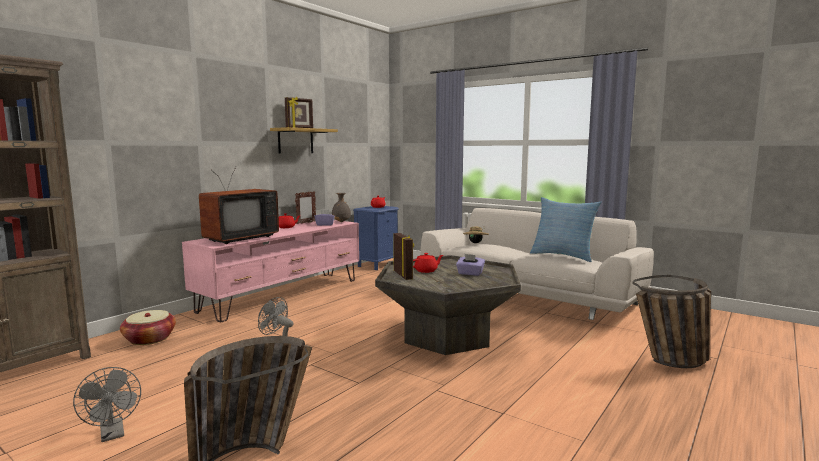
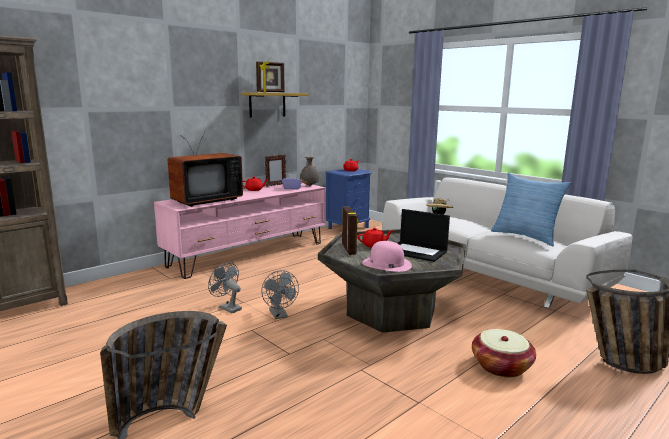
camera: 10 degrees right, 5 degrees up
grey fan [73,367,141,442] -> grey fan moved to [261,270,299,319]
basket [120,310,176,345] -> basket moved to [472,329,536,377]
purple tissue box [456,254,485,276] -> laptop [397,209,450,262]
none -> pink hat [362,241,412,272]

